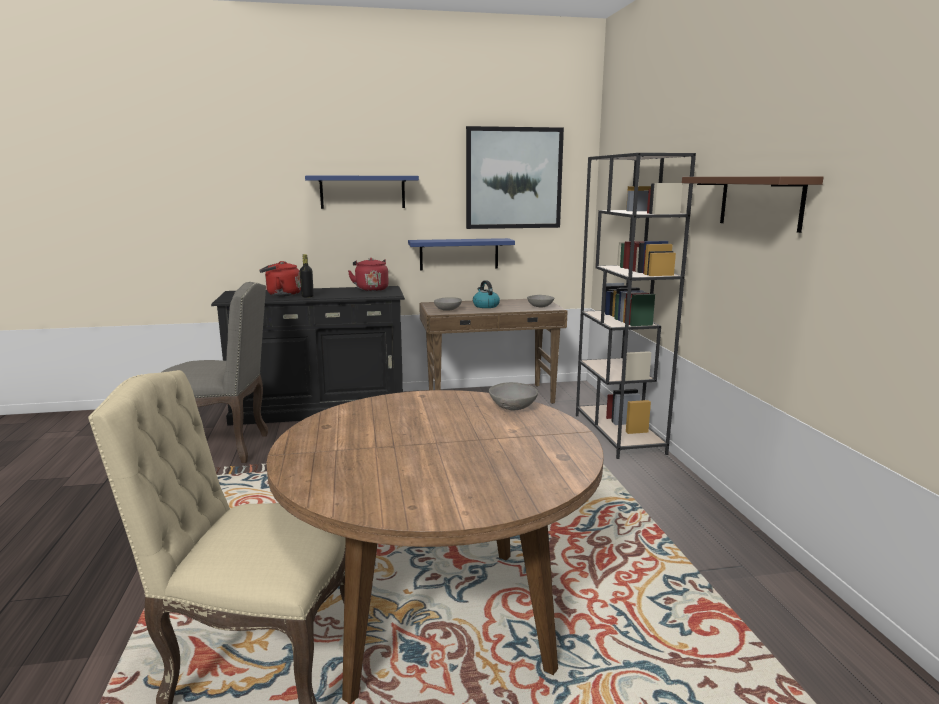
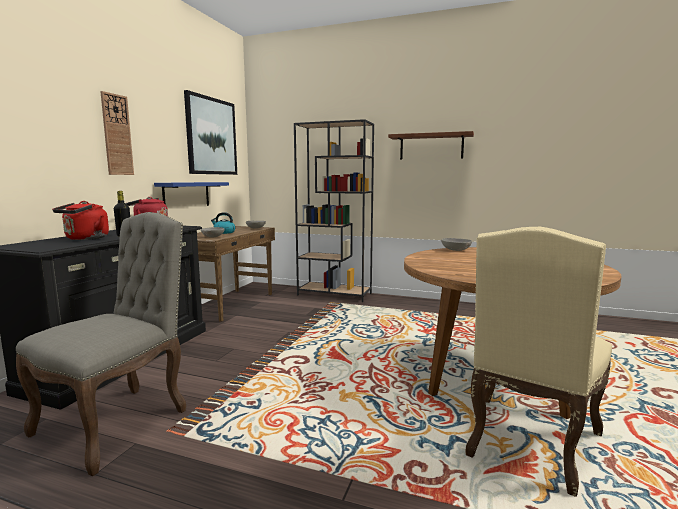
camera: 60 degrees left, 5 degrees down
blue shelf [305,176,419,209] -> wall clock [100,91,134,175]

